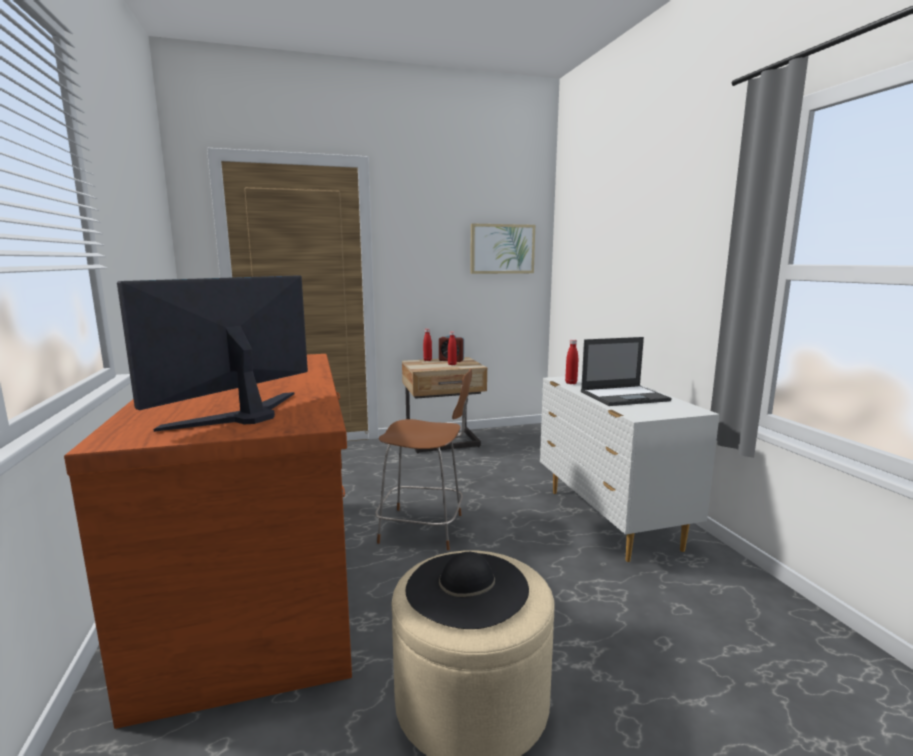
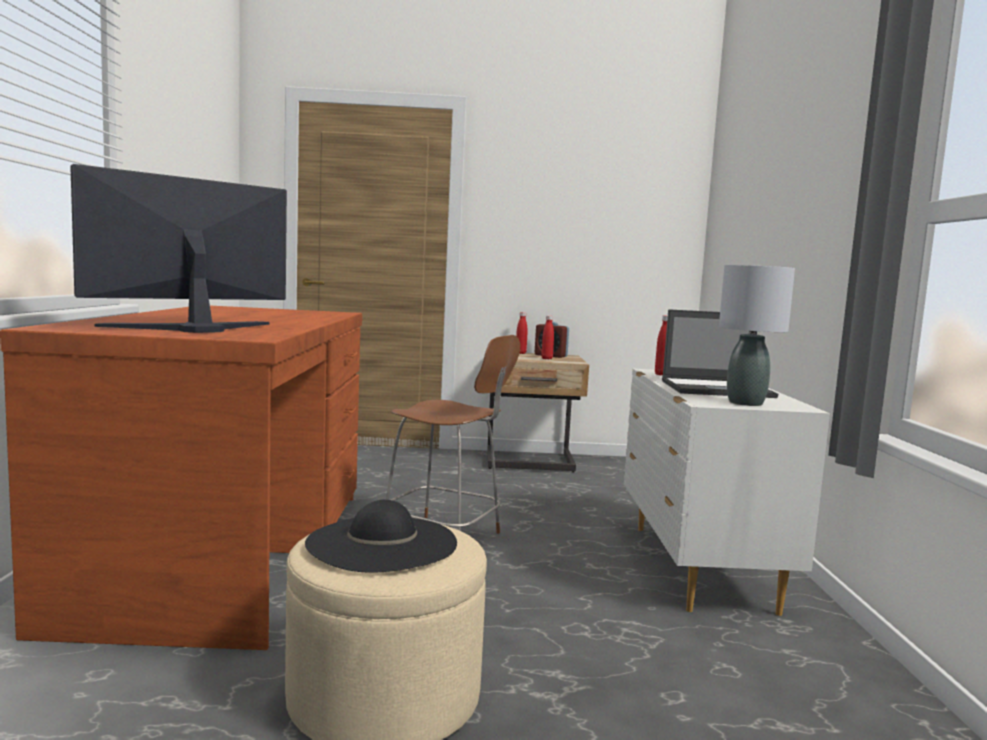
camera: 15 degrees right, 5 degrees down
picture [470,224,535,274] -> none
none -> grey table lamp [719,265,795,406]

